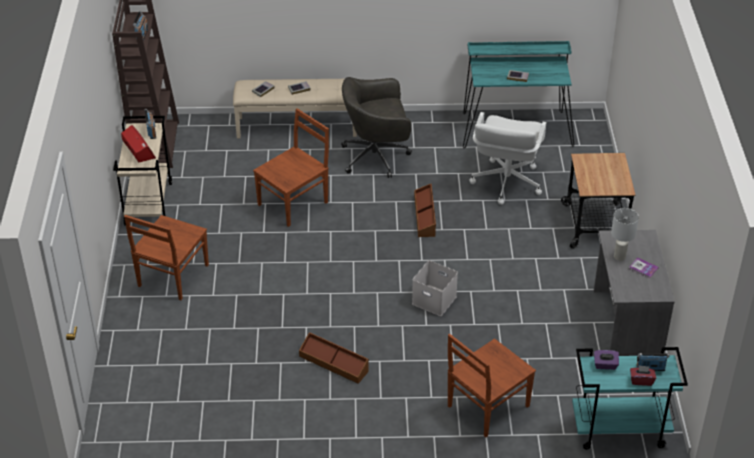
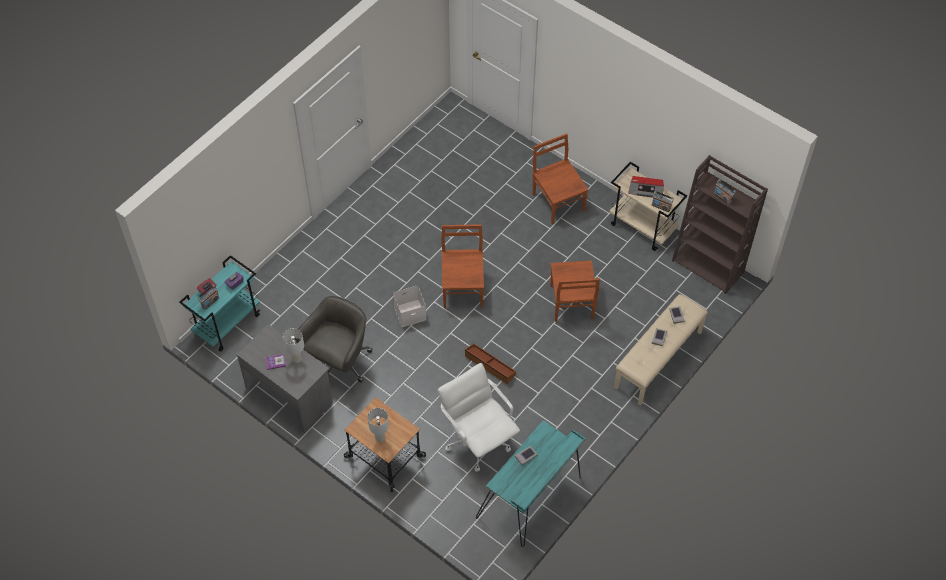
camera: 130 degrees right, 15 degrees up
brown storage box [299,332,369,384] -> none
grey office chair [341,77,412,178] -> grey office chair moved to [295,296,373,383]
brown chair [448,334,536,438] -> brown chair moved to [441,224,484,308]
none -> white table lamp [368,408,389,442]

